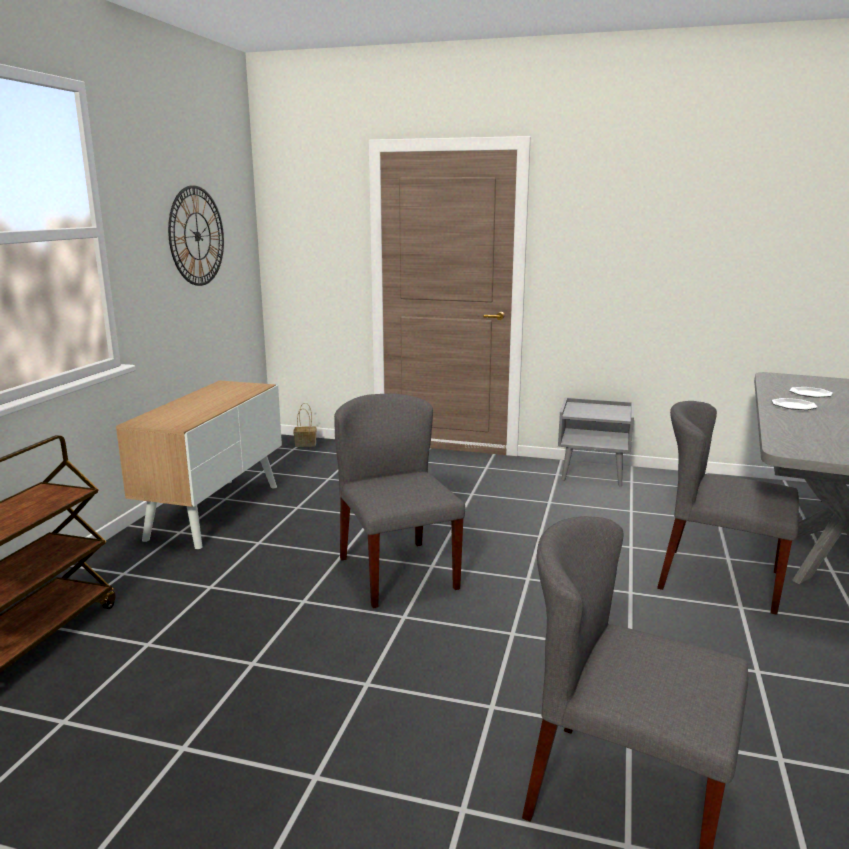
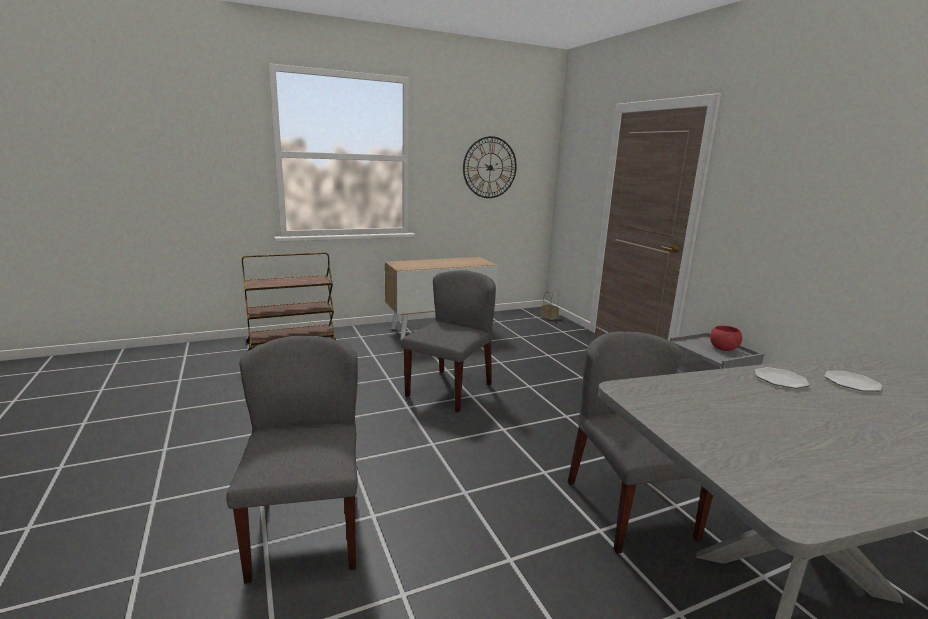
camera: 50 degrees right, 0 degrees up
none -> red bowl [710,326,742,351]

